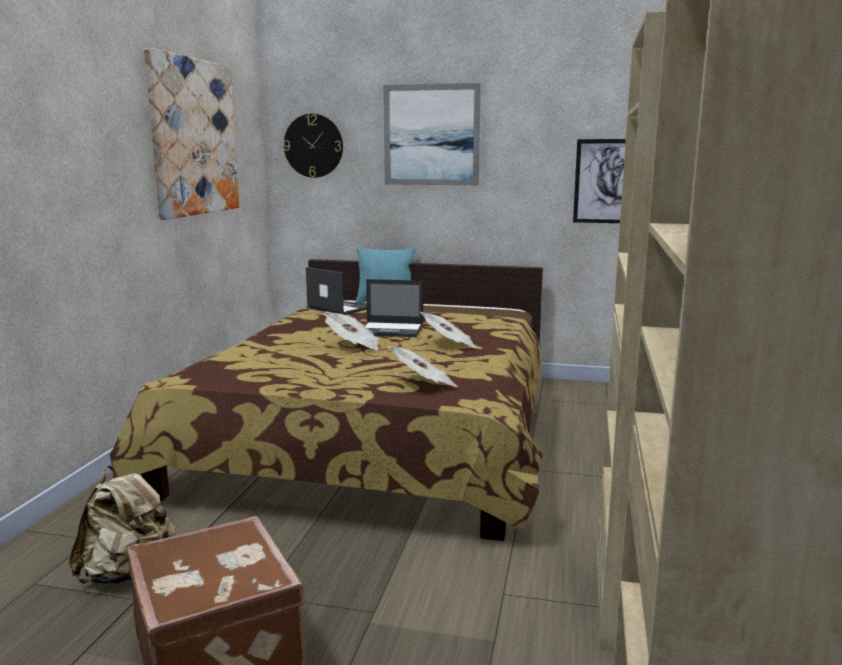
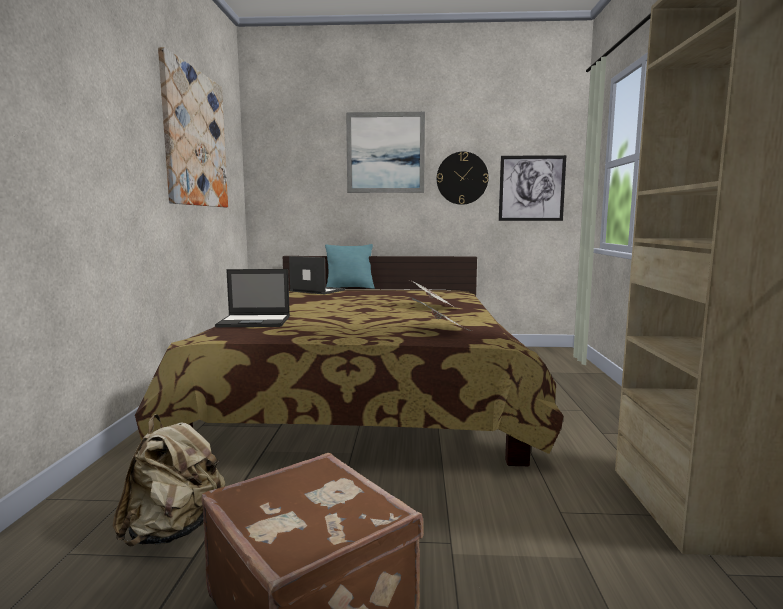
camera: 10 degrees left, 5 degrees down
wall clock [283,114,343,178] -> wall clock moved to [437,152,489,205]
newspaper [324,312,379,350] -> none
laptop [364,279,423,337] -> laptop moved to [215,269,290,327]

